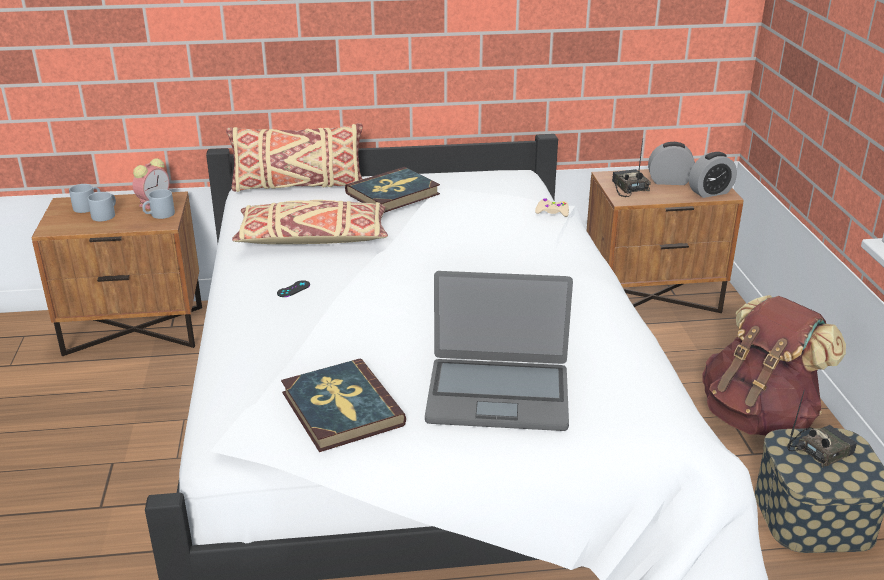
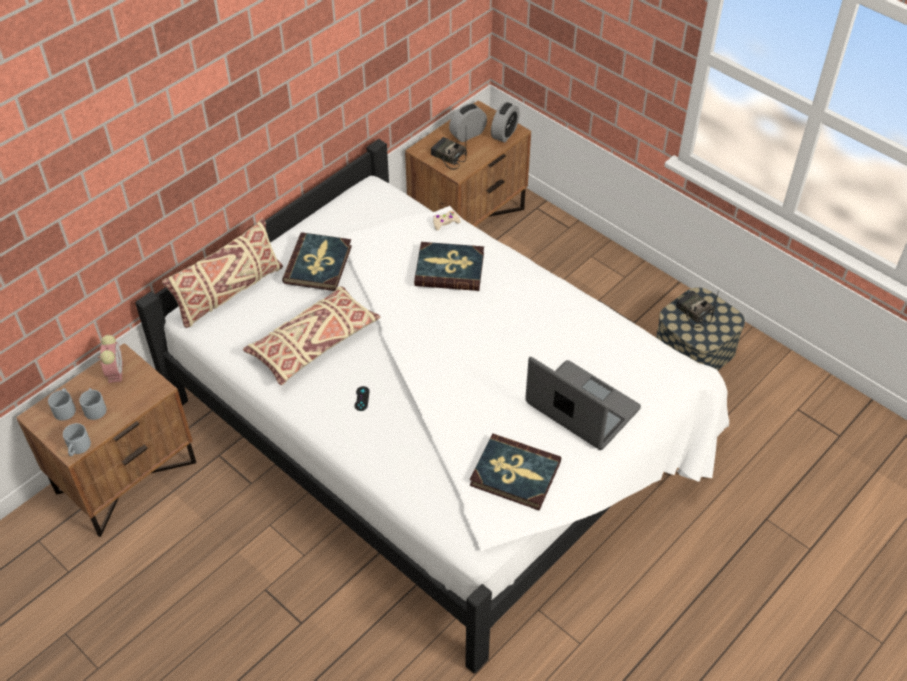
camera: 40 degrees left, 20 degrees up
grey mug [142,189,175,219] -> grey mug moved to [63,423,91,456]
laptop [425,271,573,431] -> laptop turned 105 degrees counterclockwise [525,357,641,450]
brown backpack [702,295,846,436] -> none
radio [787,391,857,467] -> radio turned 60 degrees counterclockwise [676,290,719,328]
none -> book [414,242,484,291]

